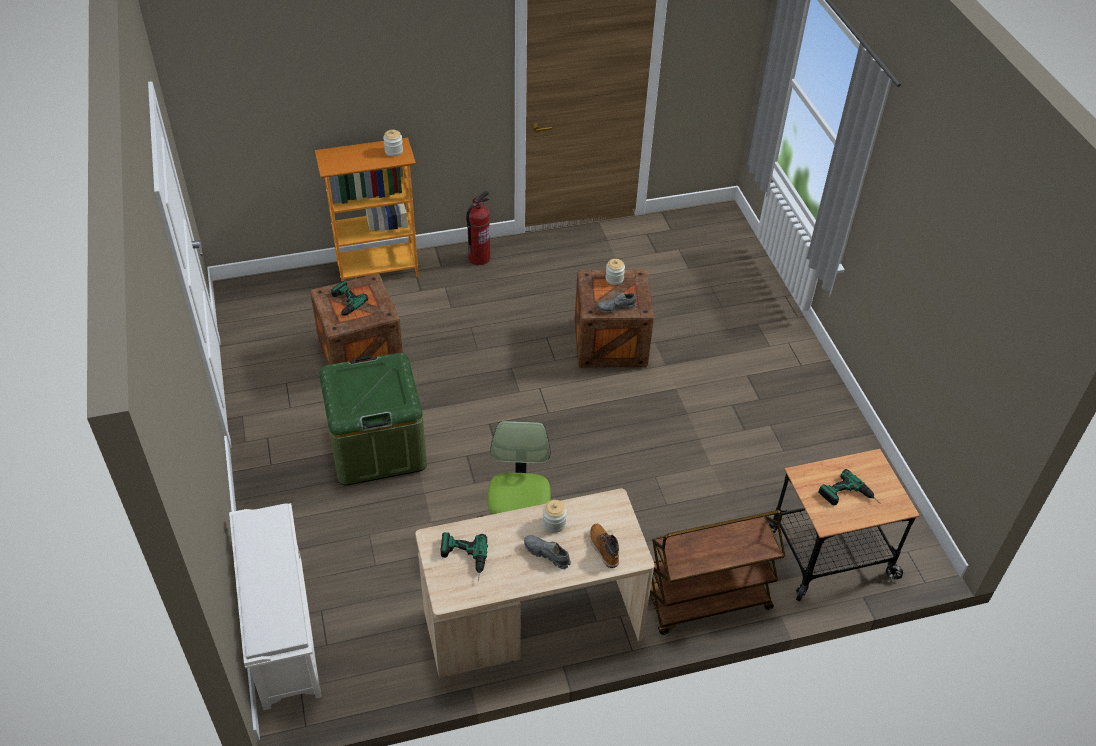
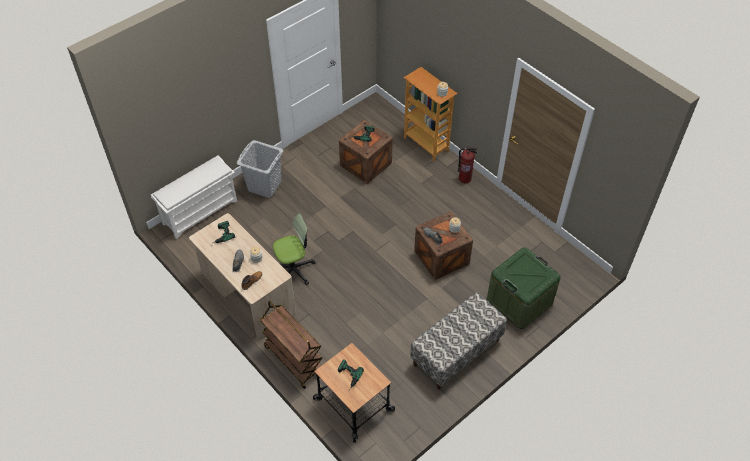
camera: 65 degrees right, 5 degrees up
green storage box [319,353,427,486] -> green storage box moved to [487,247,561,329]
none -> grey laundry basket [237,140,283,198]
none -> bench [410,292,507,390]

